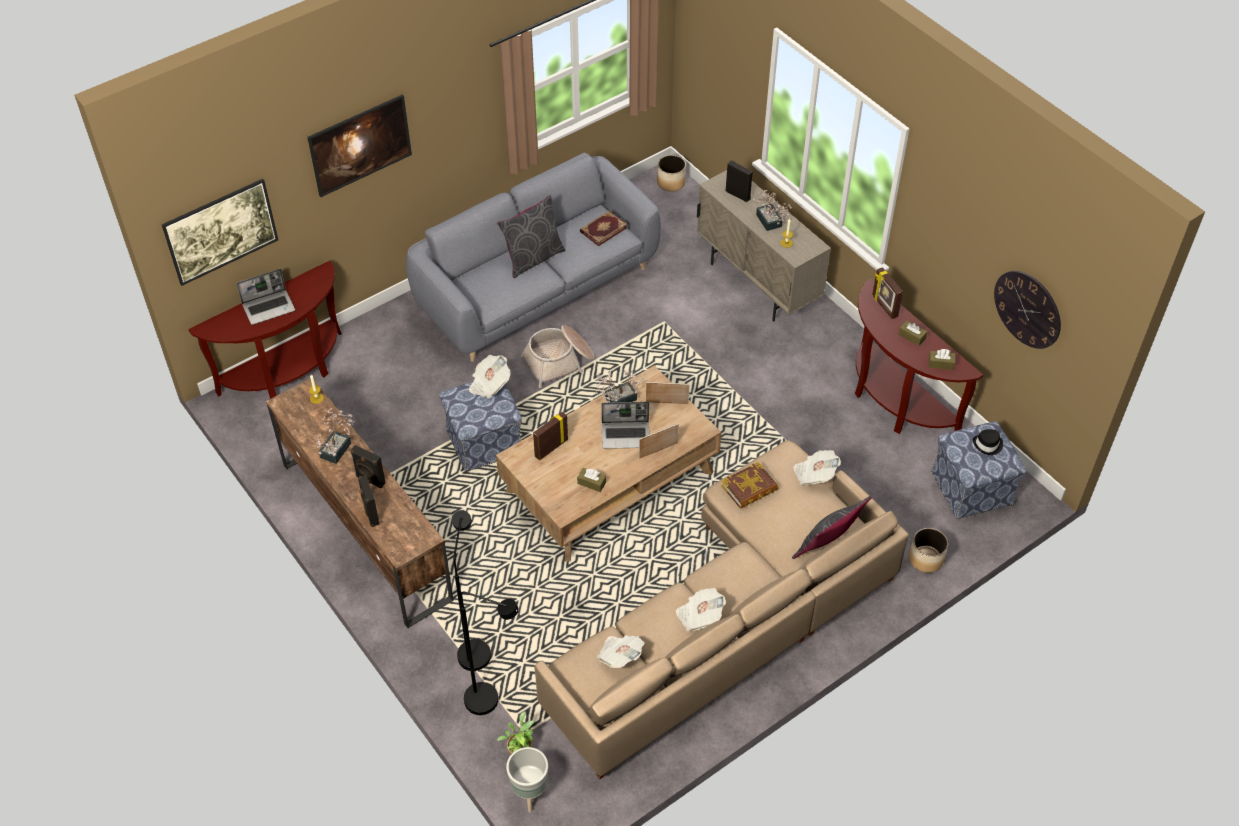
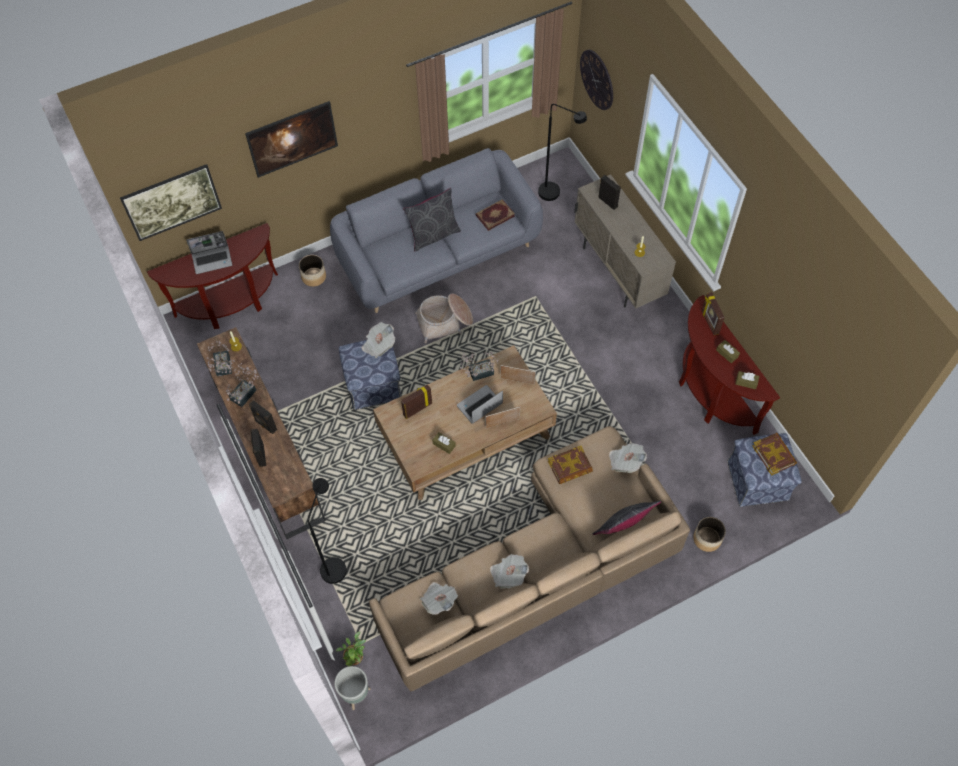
camera: 10 degrees right, 10 degrees up
black floor lamp [460,591,519,715] -> black floor lamp moved to [538,104,587,201]
laptop [601,402,650,449] -> laptop turned 135 degrees clockwise [457,385,503,424]
planter [657,155,686,192] -> planter moved to [299,255,326,287]
potted plant [753,190,793,231] -> potted plant moved to [206,341,235,376]
black hat [973,429,1003,455] -> book [752,433,797,476]
wall clock [994,271,1061,349] -> wall clock moved to [580,50,613,110]

